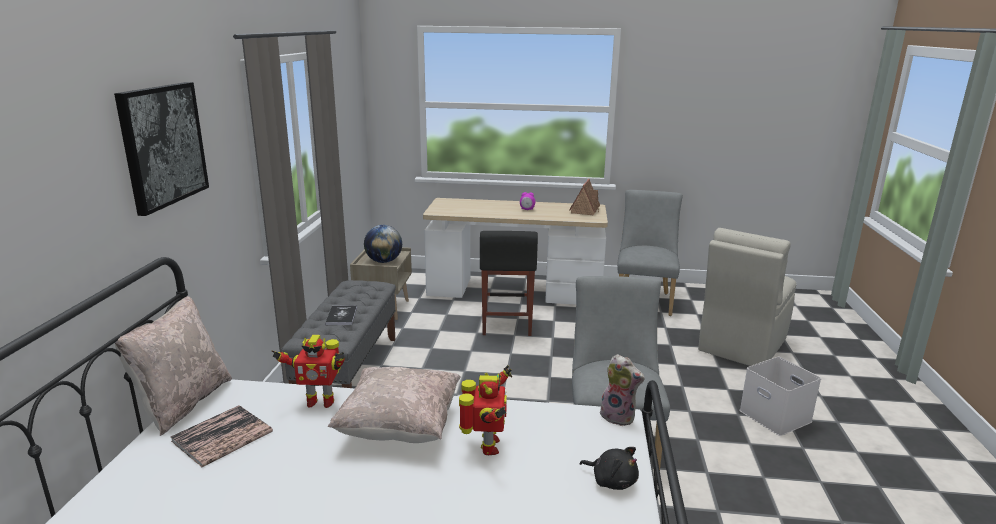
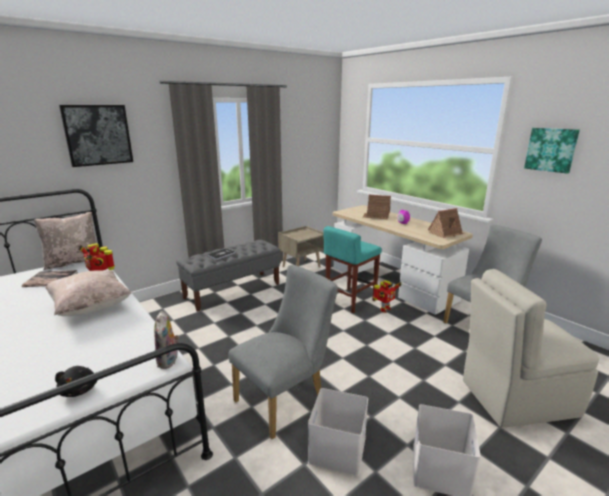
camera: 45 degrees right, 0 degrees up
globe [364,225,402,263] -> none
toy robot [459,365,512,455] -> toy robot moved to [373,280,401,313]
black stool [480,231,538,336] -> turquoise stool [323,226,382,313]
none -> white storage box [308,388,368,476]
none -> toy house [363,195,391,219]
none -> picture [524,128,580,174]

